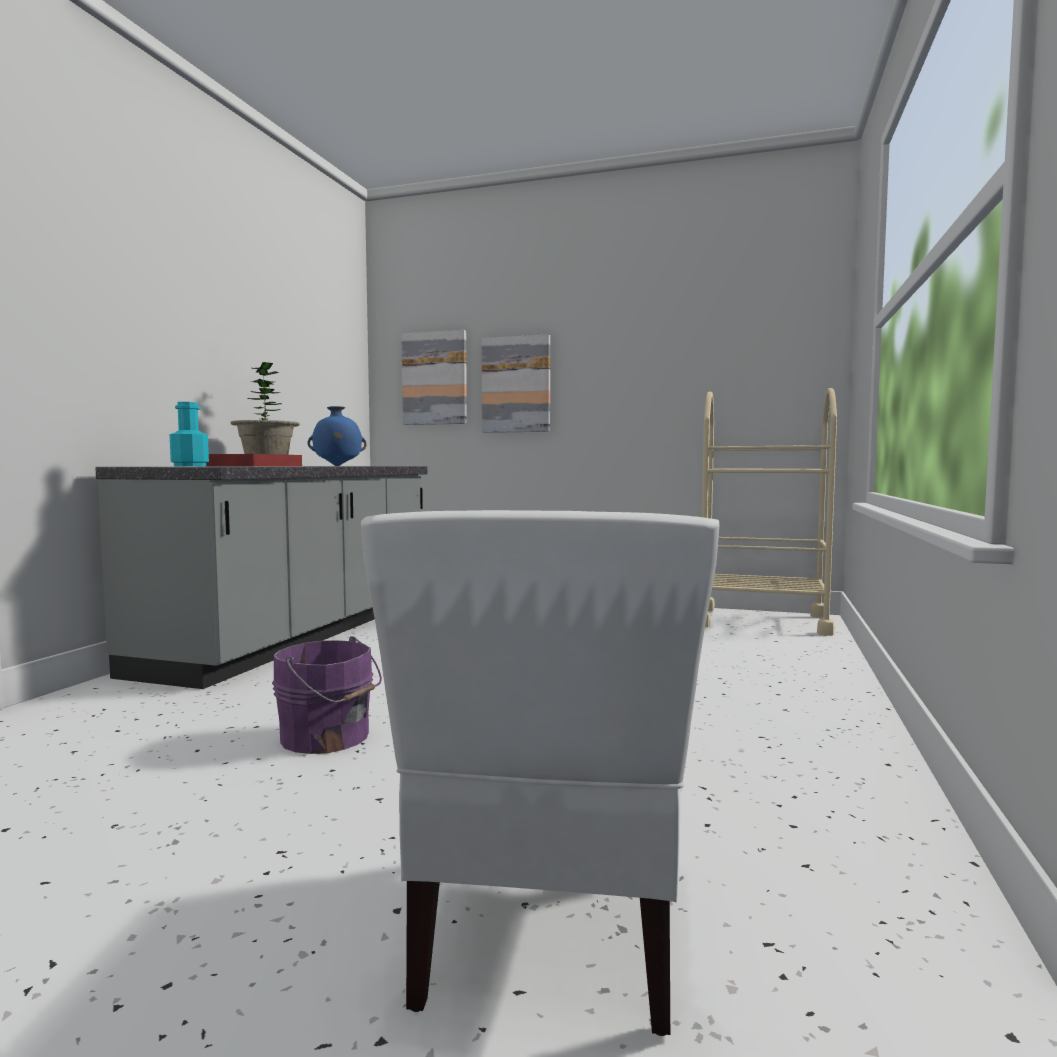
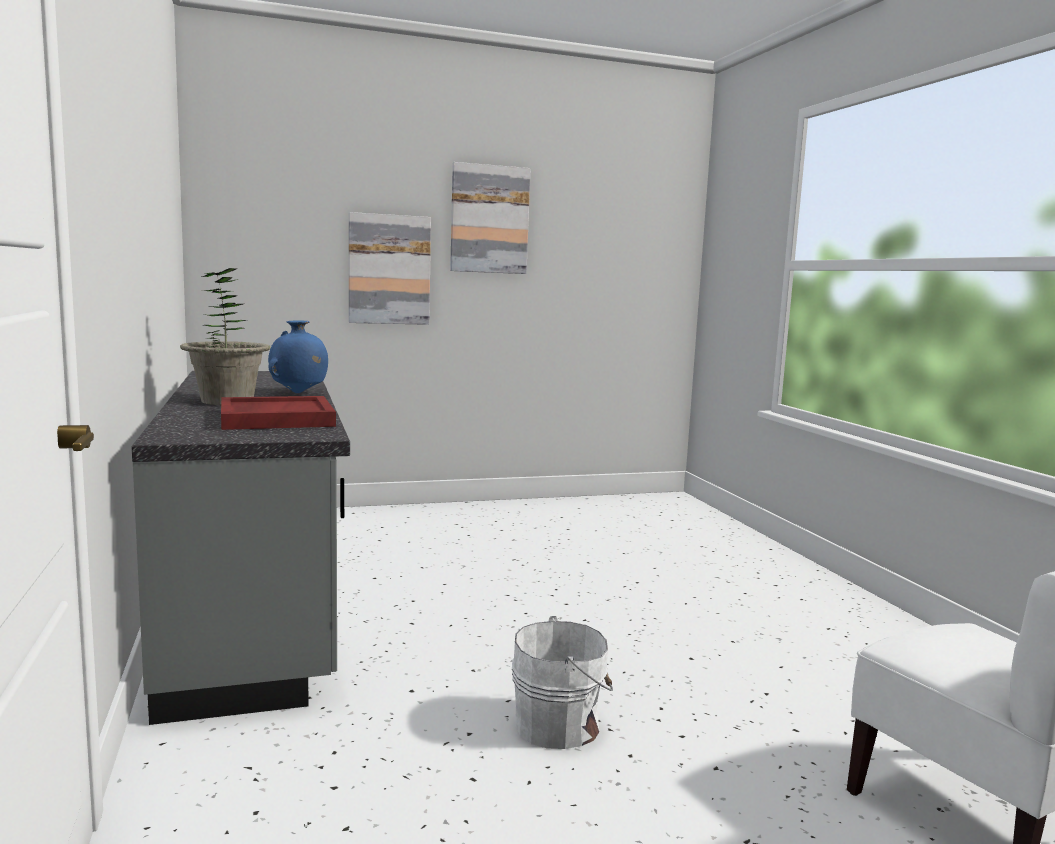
camera: 35 degrees left, 5 degrees up
turquoise bottle [169,402,209,466] -> none
purple bucket [272,636,382,754] -> white bucket [512,616,613,749]
picture [401,330,467,425] -> picture moved to [450,162,530,274]
beige cart [702,388,837,636] -> none

